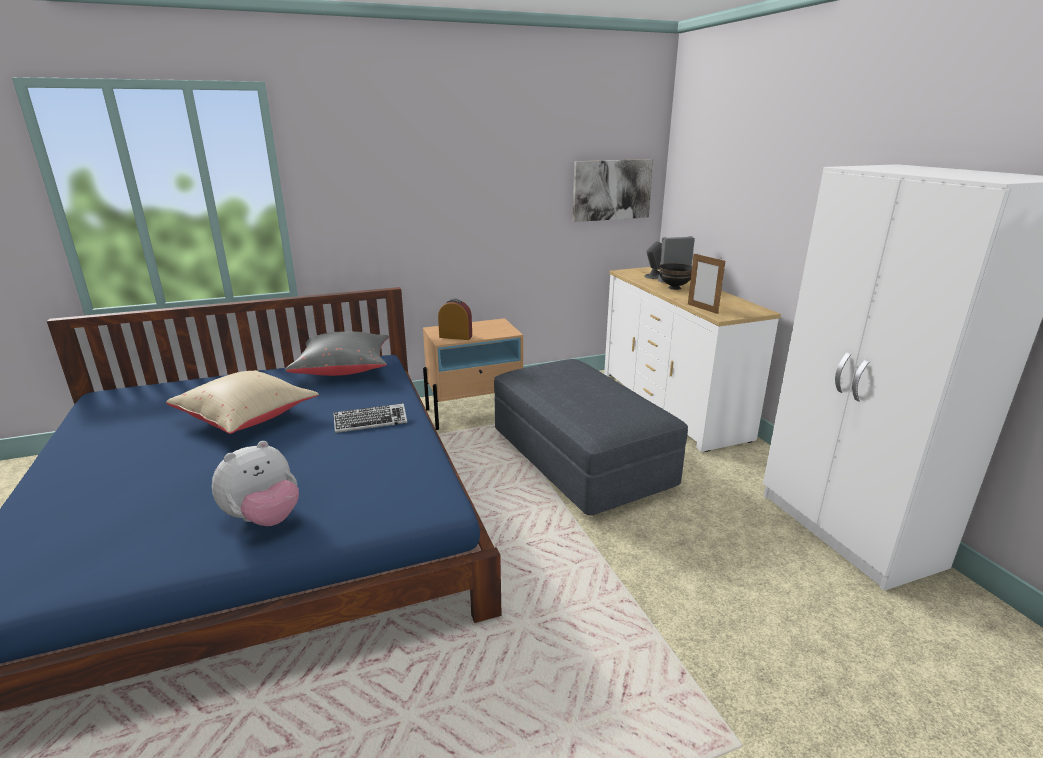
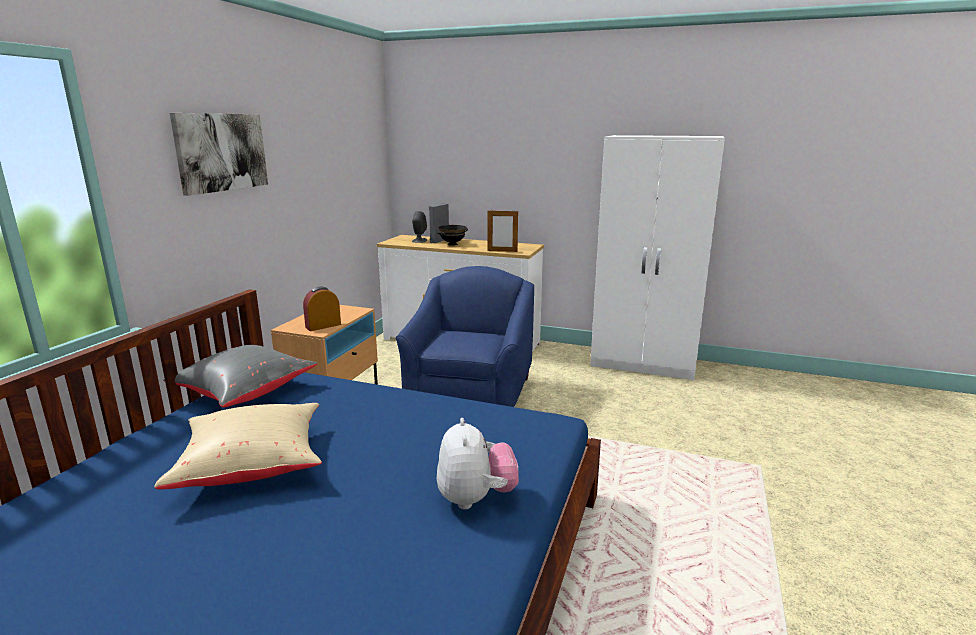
camera: 50 degrees left, 5 degrees down
keyboard [333,403,407,433] -> none
grey ottoman [494,359,688,515] -> blue armchair [396,266,534,407]
picture [572,159,654,222] -> picture moved to [170,113,268,196]

